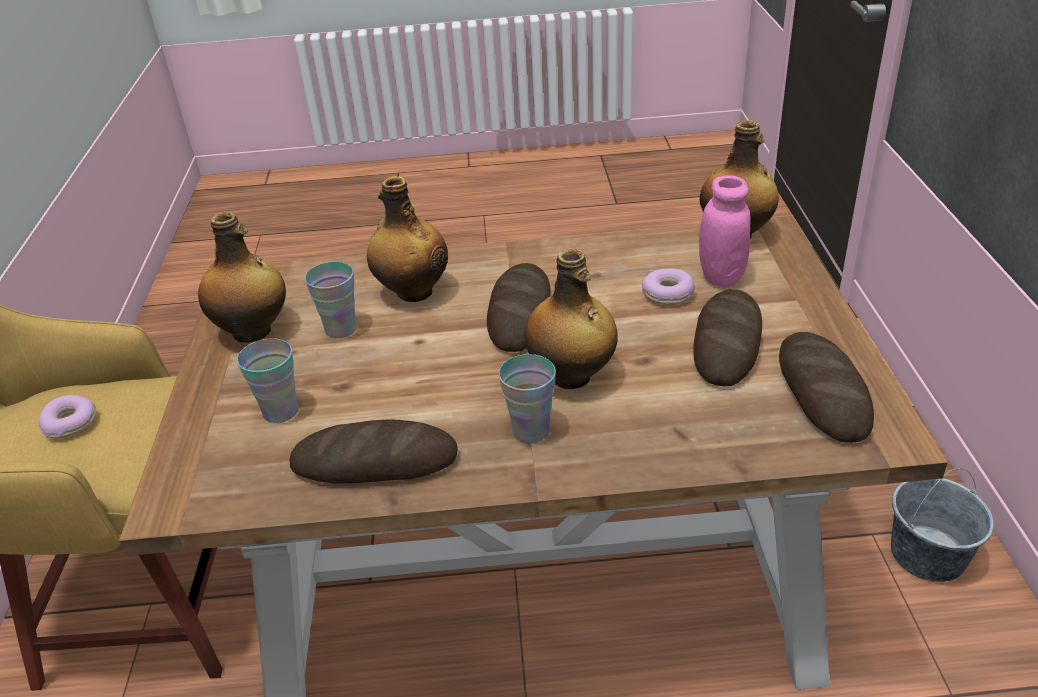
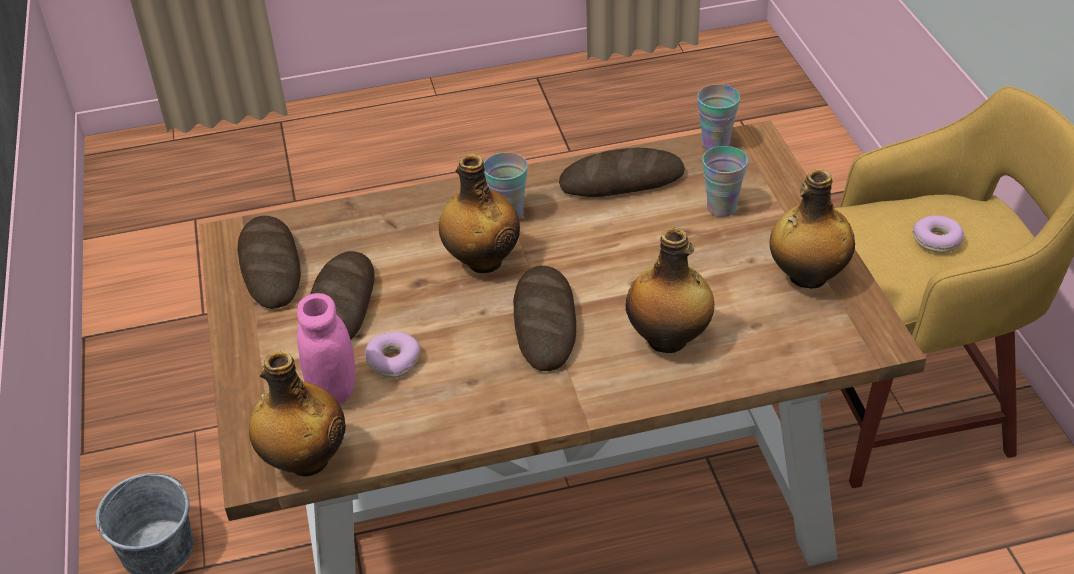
camera: 170 degrees right, 5 degrees up
cup [305,262,357,338] -> cup moved to [697,84,740,150]

